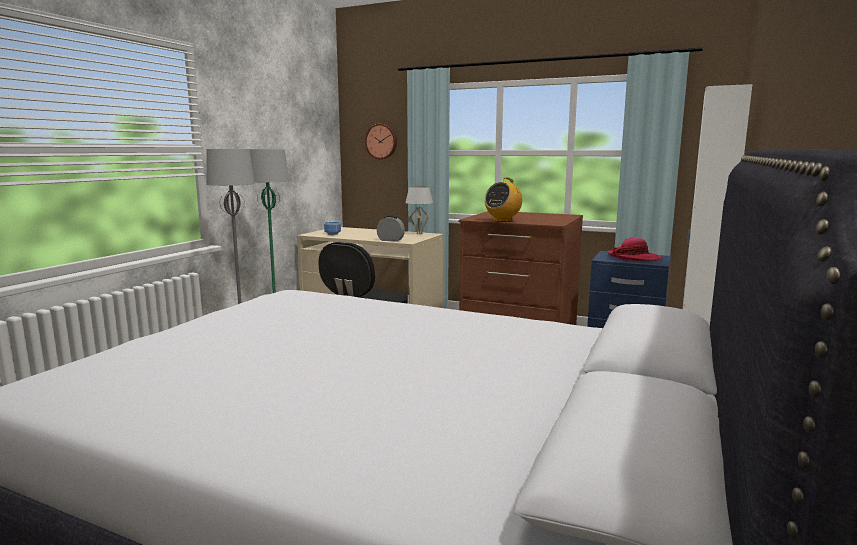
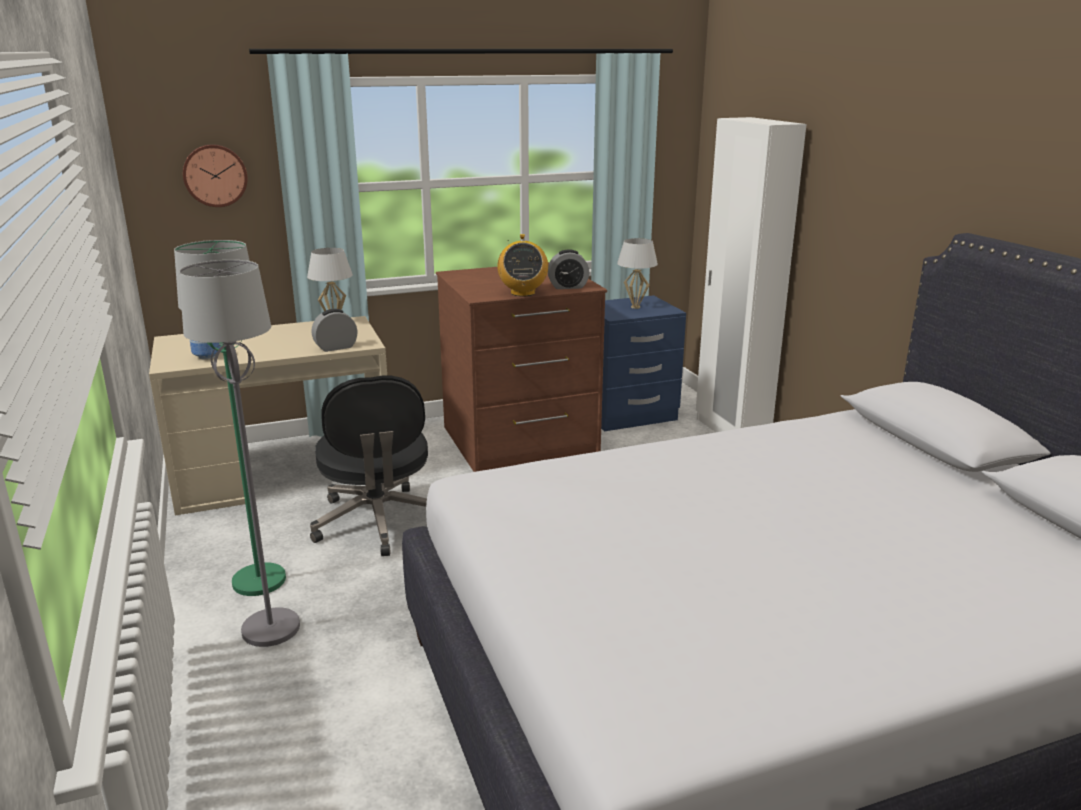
camera: 45 degrees left, 10 degrees up
hat [607,237,662,261] -> white table lamp [617,238,658,309]
none -> alarm clock [548,250,589,289]

